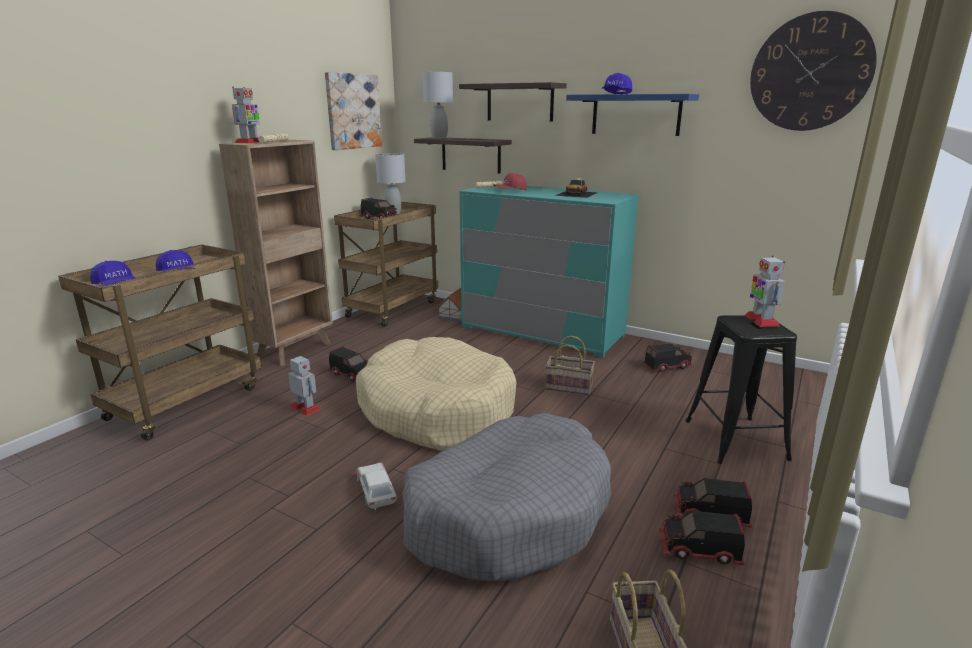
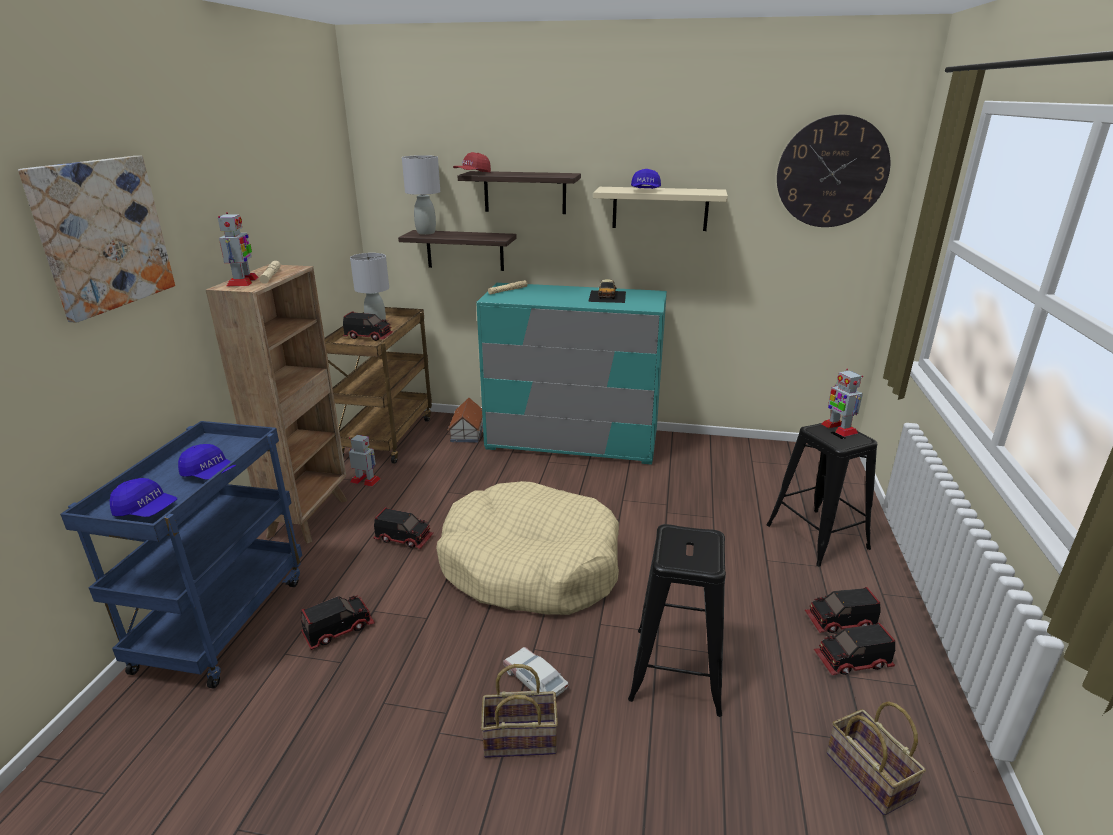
camera: 20 degrees left, 5 degrees up
brown cart [58,245,262,440] -> blue cart [60,421,302,688]
toy robot [288,356,321,416] -> toy robot moved to [349,435,380,486]
picture [325,72,382,150] -> picture moved to [18,156,175,323]
grey dog bed [402,413,611,581] -> black stool [628,524,726,717]
red cap [493,173,526,190] -> red cap moved to [453,152,491,173]
basket [545,336,595,395] -> basket moved to [481,664,558,758]
blue shelf [566,94,699,136] -> beige shelf [593,187,728,231]
toy truck [643,343,694,372] -> toy truck moved to [301,595,375,650]

